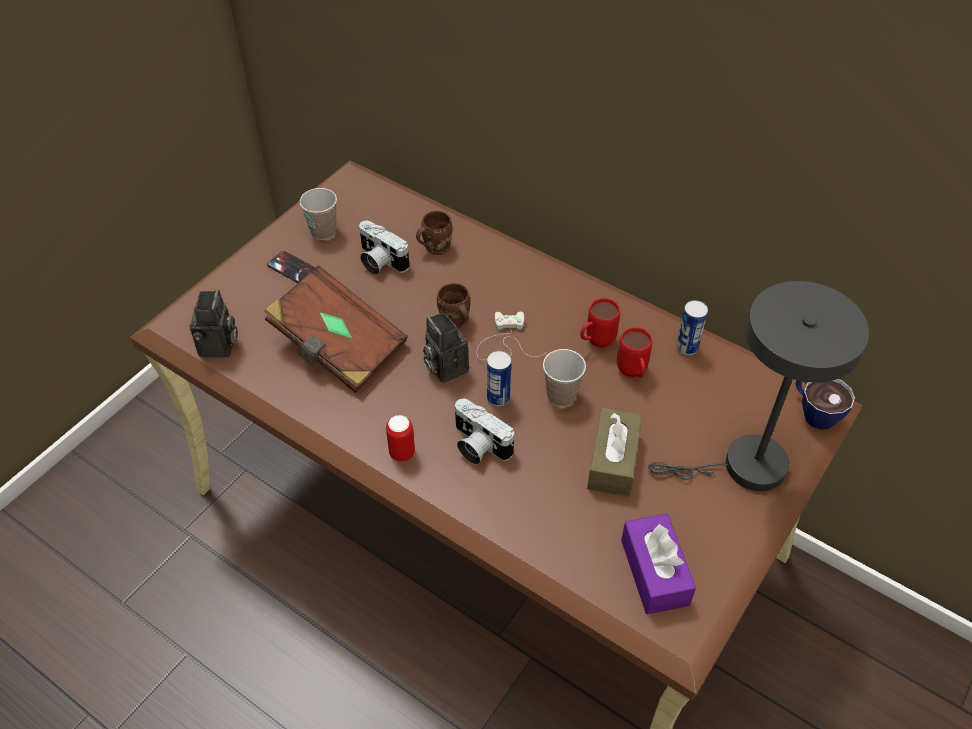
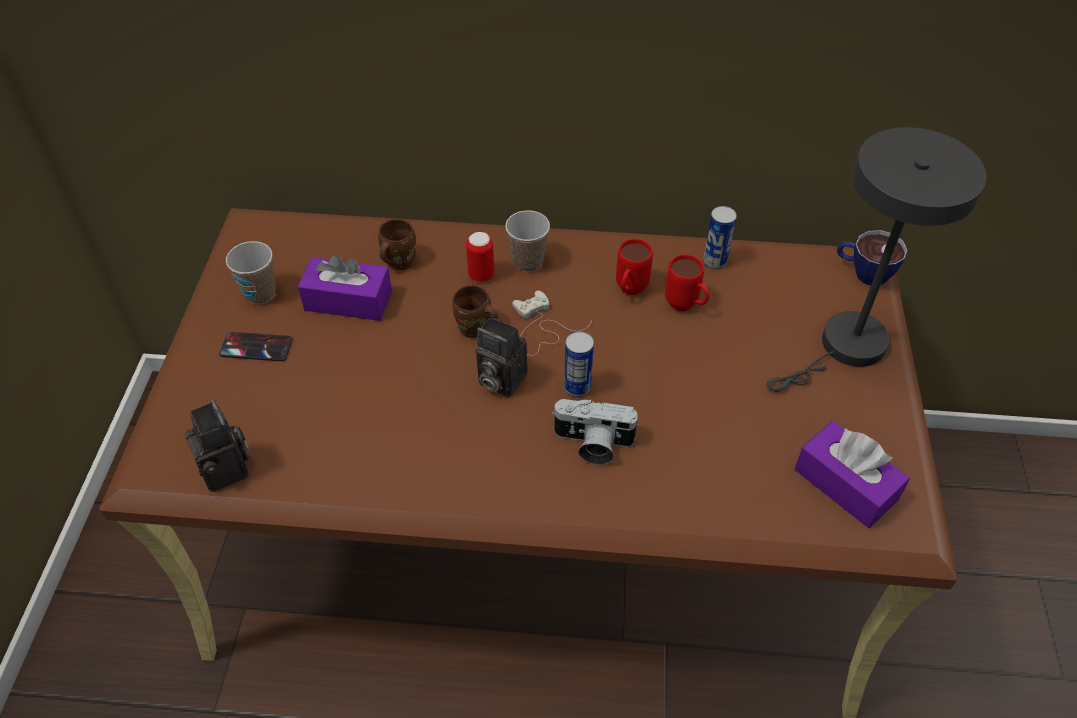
camera: 30 degrees left, 0 degrees up
brown book [264,265,408,393] -> none
camera [359,221,410,275] -> purple tissue box [298,254,392,321]
can [386,415,415,461] -> can moved to [466,232,494,282]
cup [543,349,586,407] -> cup moved to [505,210,550,272]
brown tissue box [587,408,642,497] -> none

